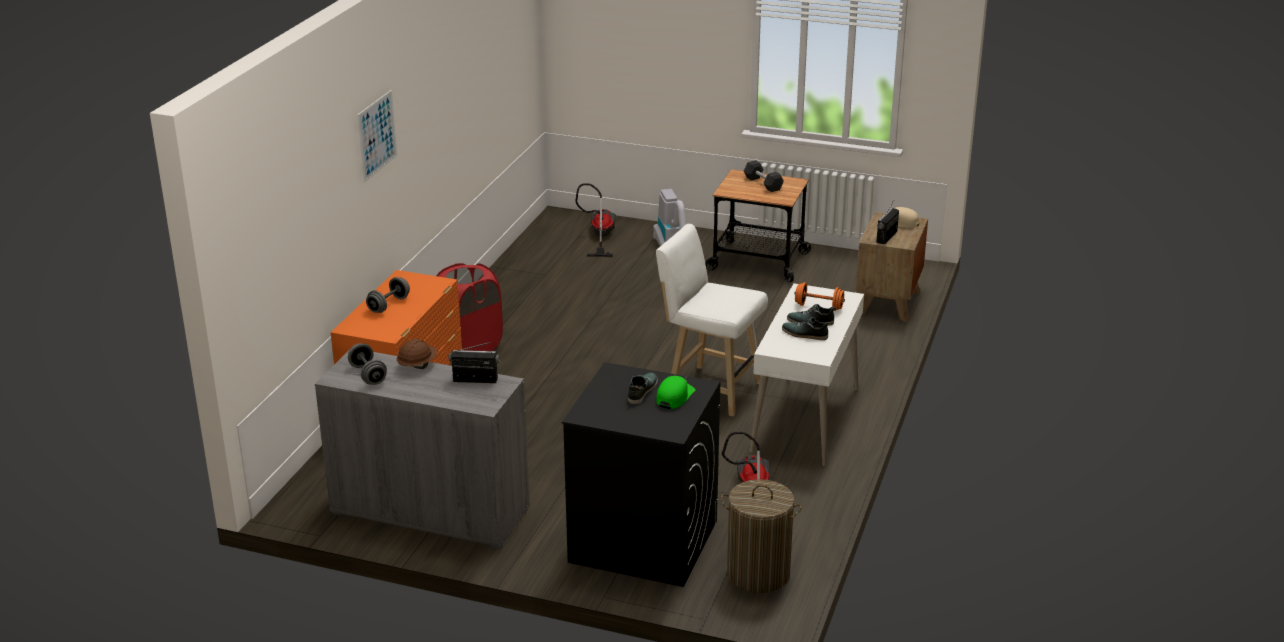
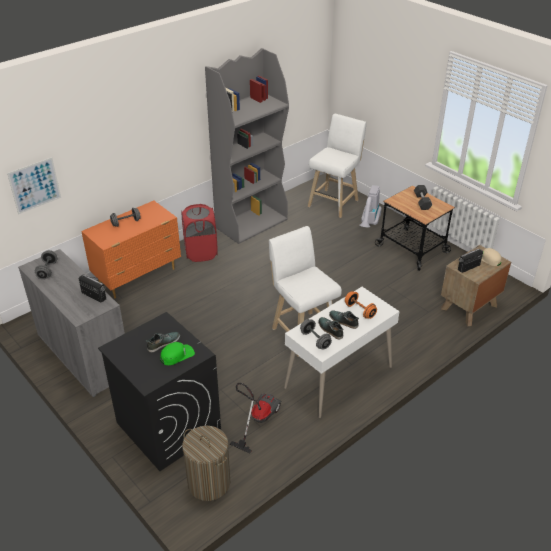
camera: 30 degrees right, 10 degrees up
picture [357,90,397,183] -> picture moved to [7,157,61,214]
brown hard hat [397,339,437,369] -> none
vacuum cleaner [575,183,616,257] -> white stool [308,114,366,218]
none -> grey bookcase [205,48,289,244]
none -> grey dumbbell [300,319,332,350]

